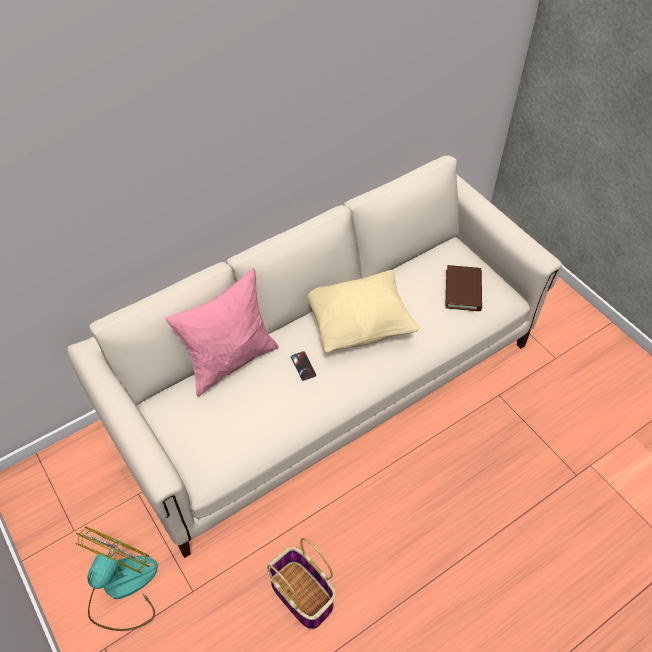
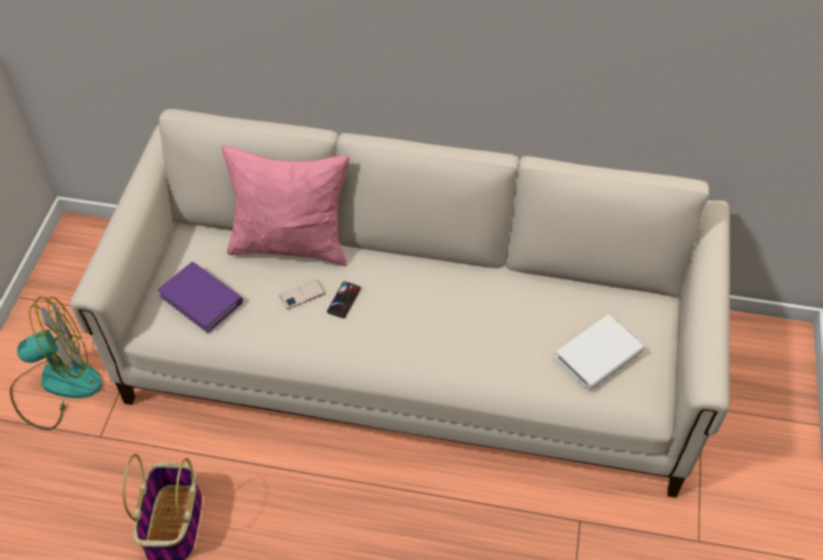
camera: 45 degrees right, 0 degrees up
beige pillow [307,270,419,352] -> none
brown book [445,265,482,311] -> white book [554,314,644,391]
none -> purple book [158,262,243,333]
none -> phone [279,280,325,309]

